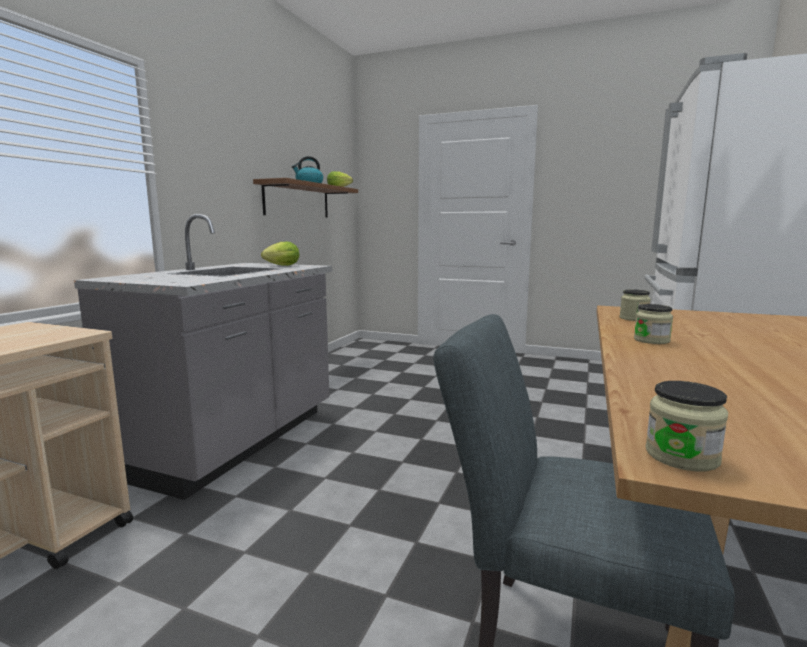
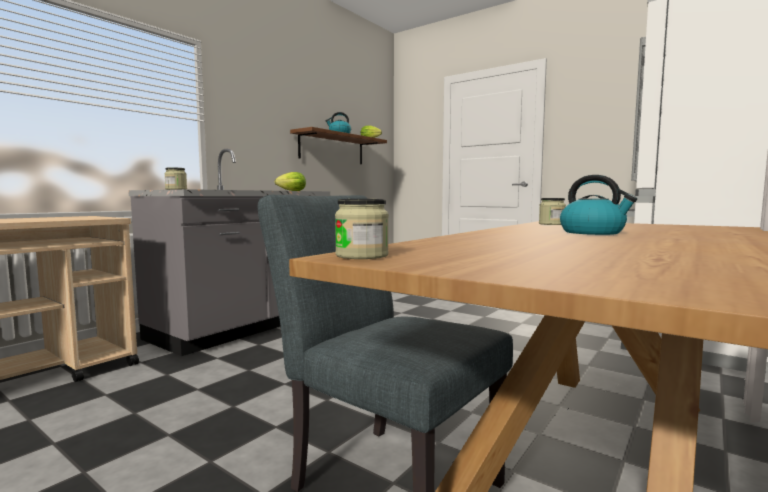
camera: 15 degrees right, 5 degrees down
jar [634,304,673,344] -> jar moved to [164,167,187,190]
none -> kettle [560,175,637,235]

